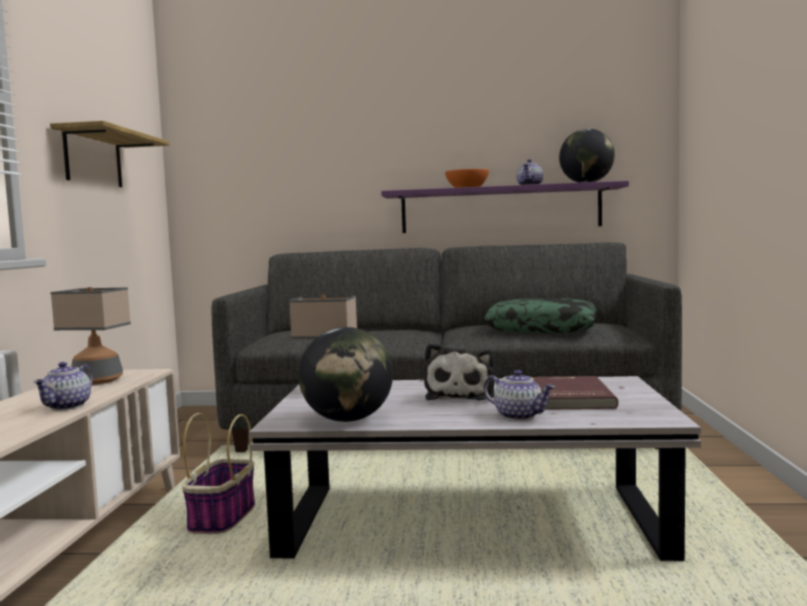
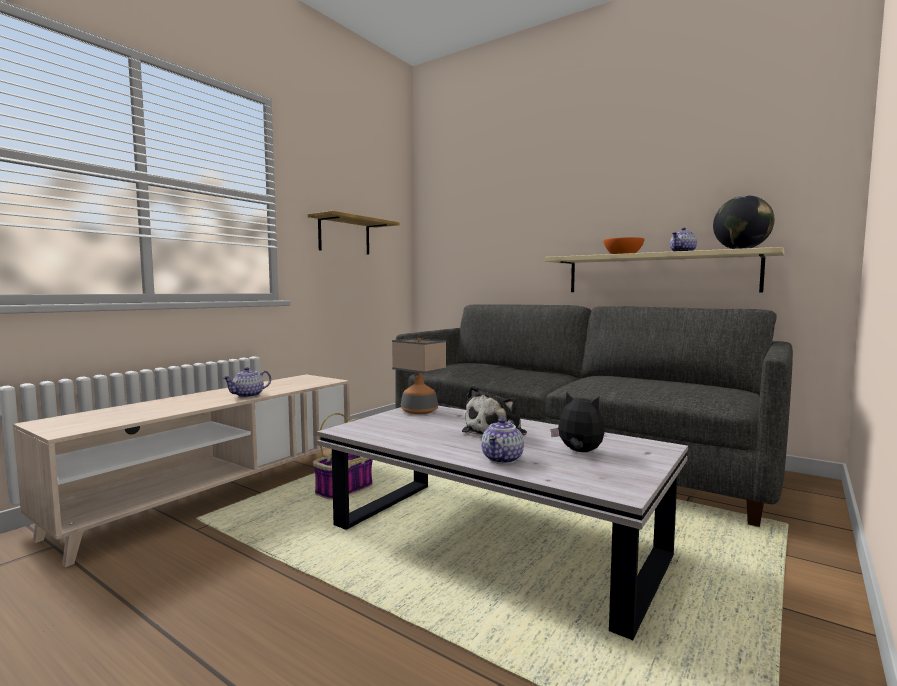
camera: 30 degrees right, 0 degrees up
table lamp [50,287,131,385] -> none
globe [298,327,393,422] -> none
purple shelf [381,181,629,233] -> beige shelf [545,247,784,292]
pillow [484,298,597,333] -> none
teapot [484,370,555,421] -> teapot turned 45 degrees clockwise [481,418,524,464]
red book [532,376,618,410] -> plush toy [551,392,605,452]

